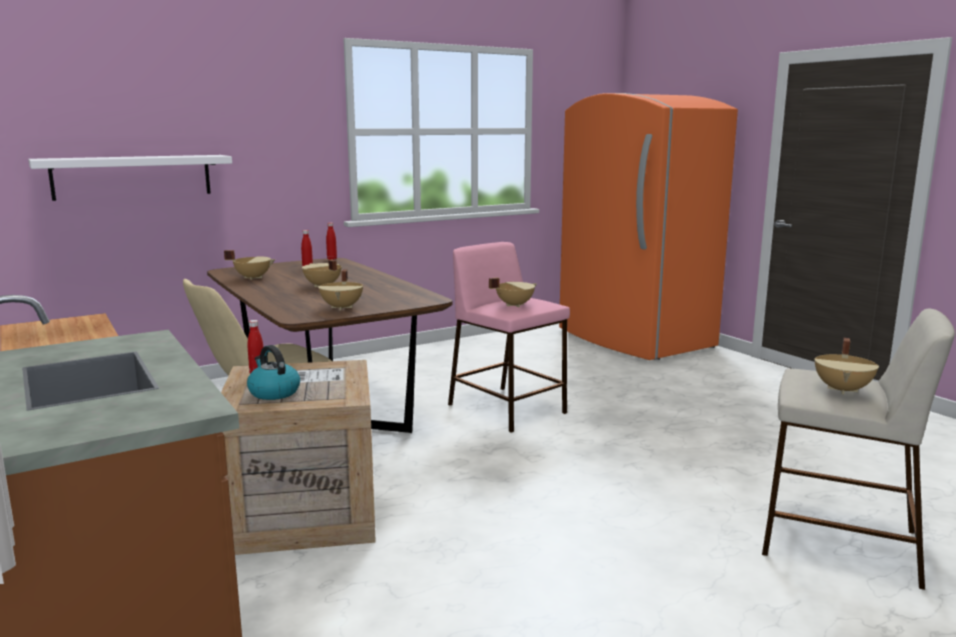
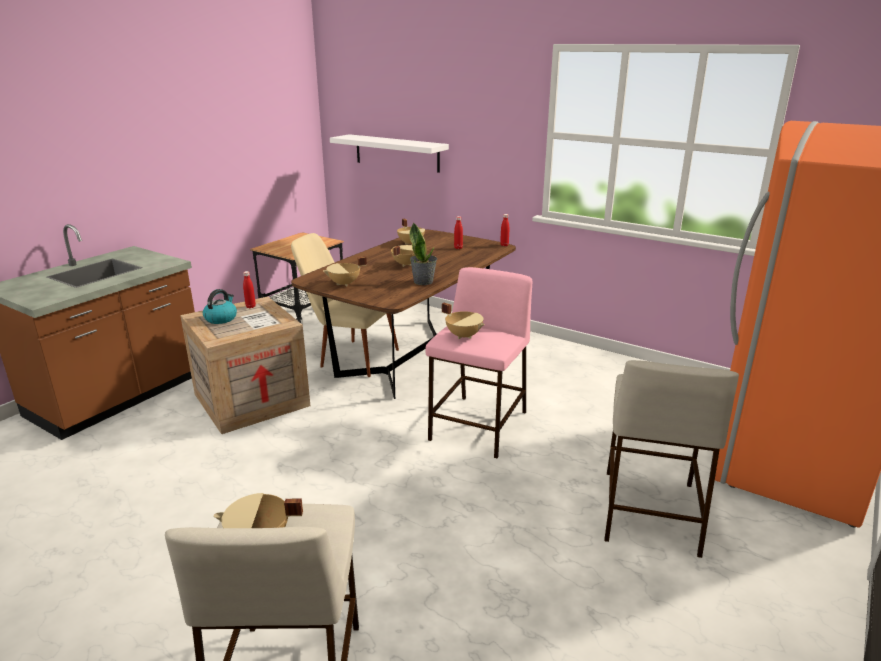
camera: 65 degrees right, 10 degrees up
none -> potted plant [409,222,437,285]
none -> beige stool [604,360,739,558]

